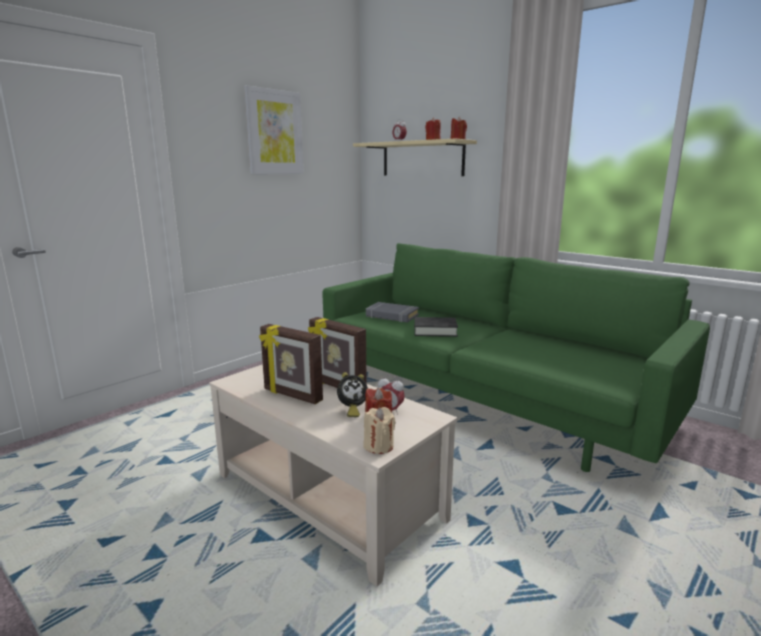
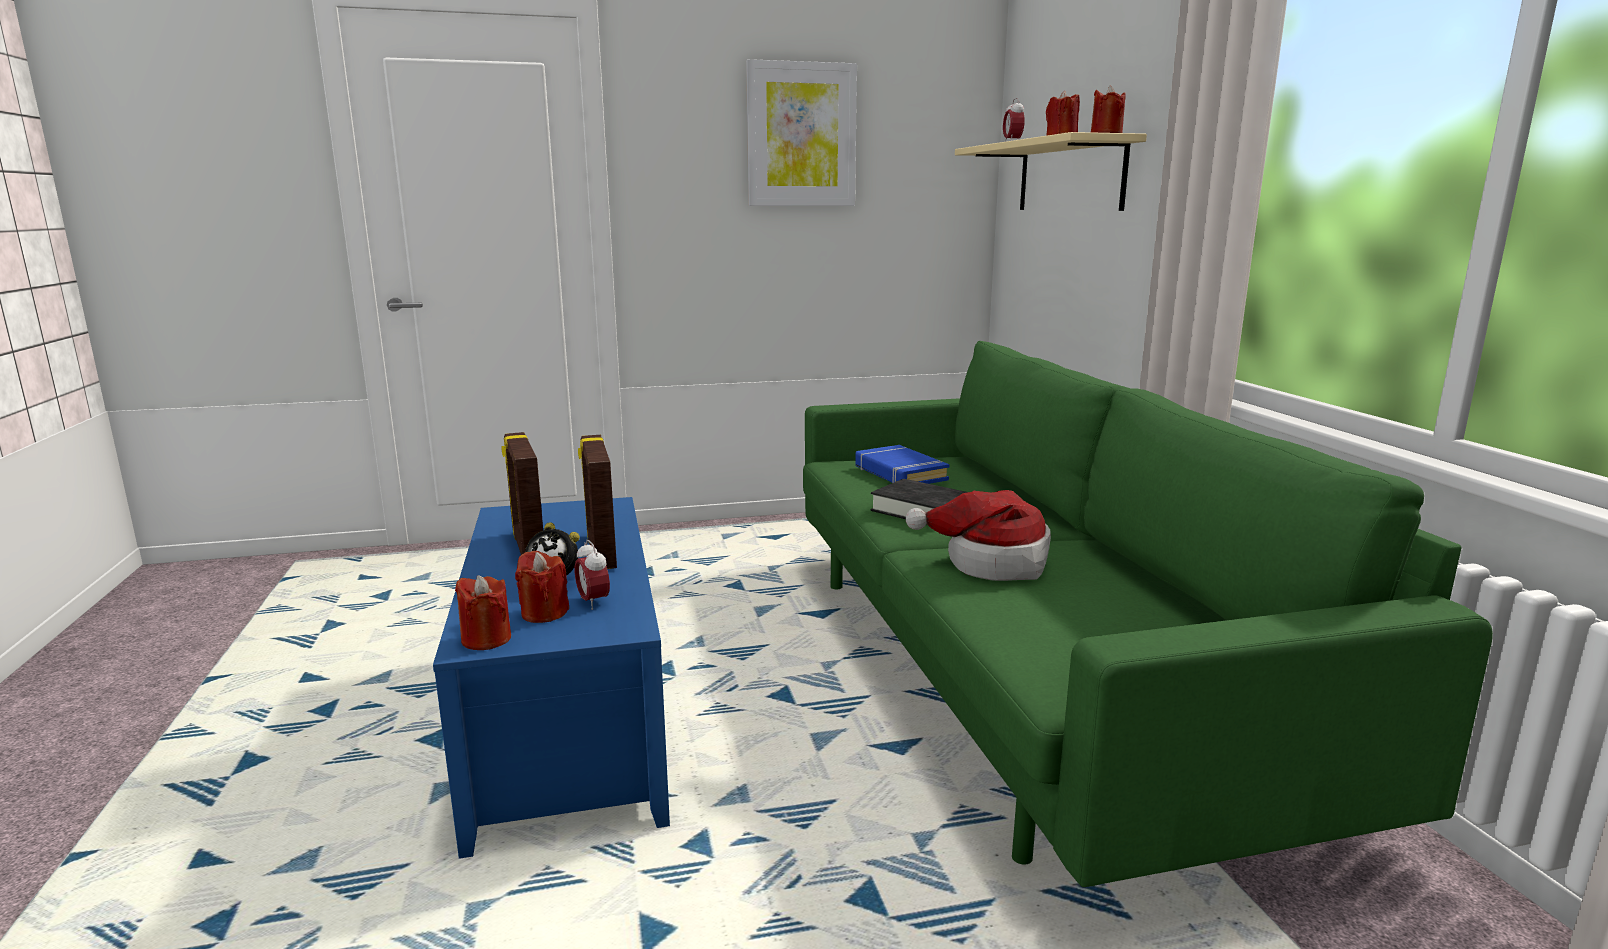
camera: 35 degrees right, 0 degrees up
beige coffee table [209,364,457,587] -> blue coffee table [433,497,670,859]
beige candle [363,407,396,454] -> red candle [455,575,511,650]
grey book [366,302,419,322] -> blue book [855,445,950,484]
none -> hat [906,490,1051,581]

